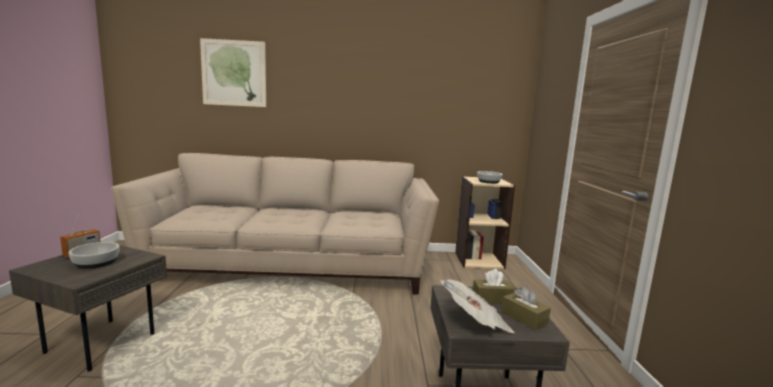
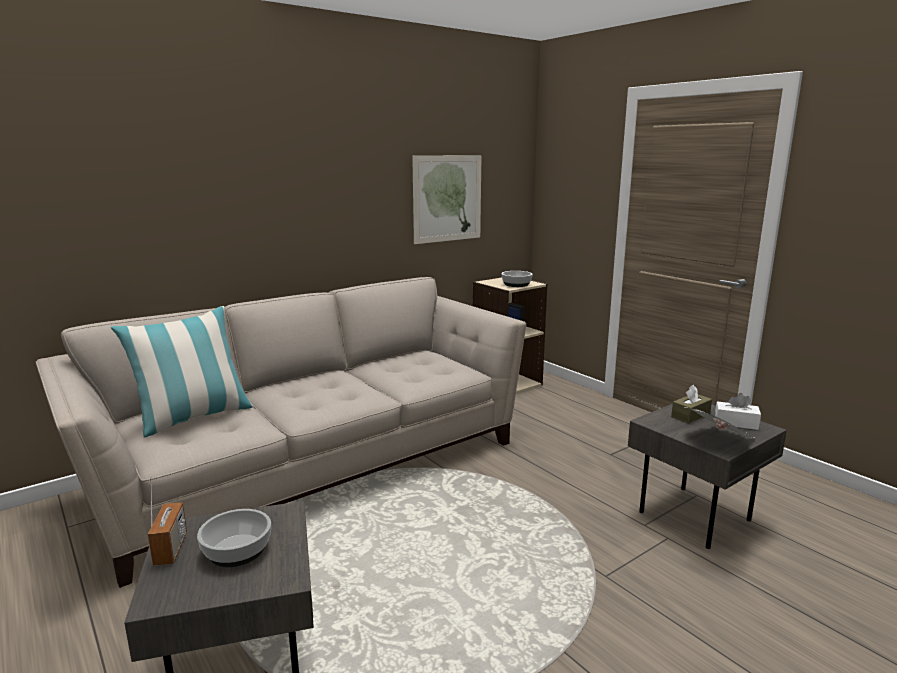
camera: 35 degrees left, 5 degrees up
picture [200,38,266,107] -> picture moved to [412,155,482,244]
brown tissue box [501,286,551,330] -> white tissue box [715,393,761,430]
none -> pillow [111,306,253,437]

